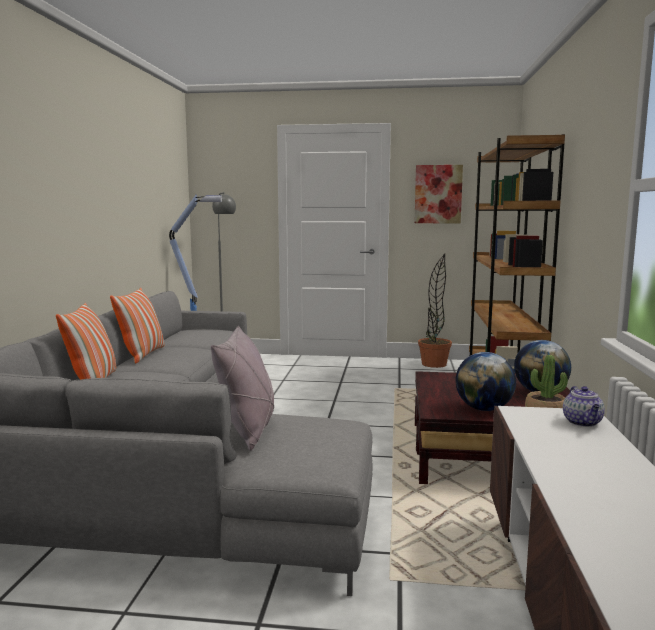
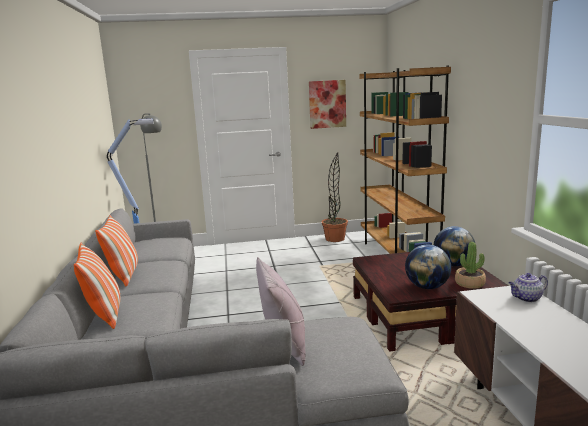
camera: 15 degrees left, 5 degrees up
teapot [563,386,605,427] -> teapot turned 90 degrees clockwise [509,273,548,302]

